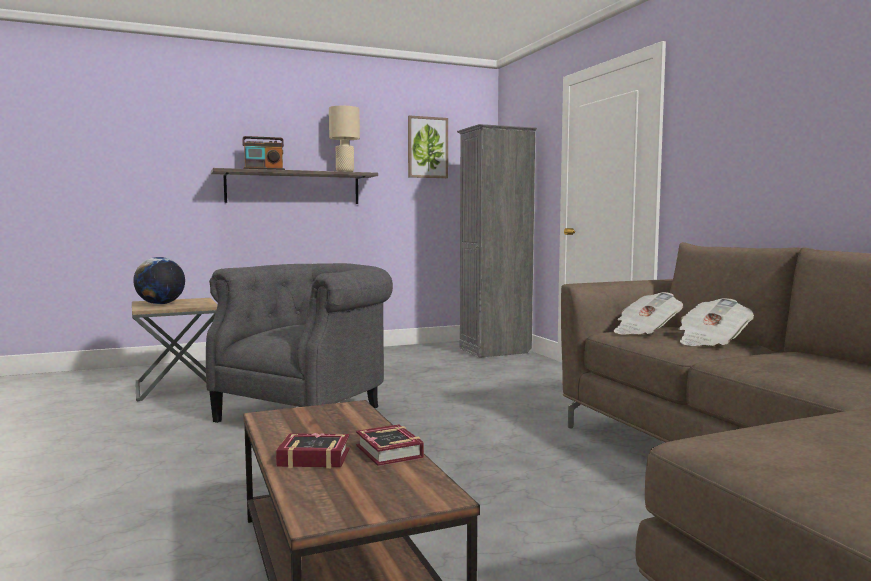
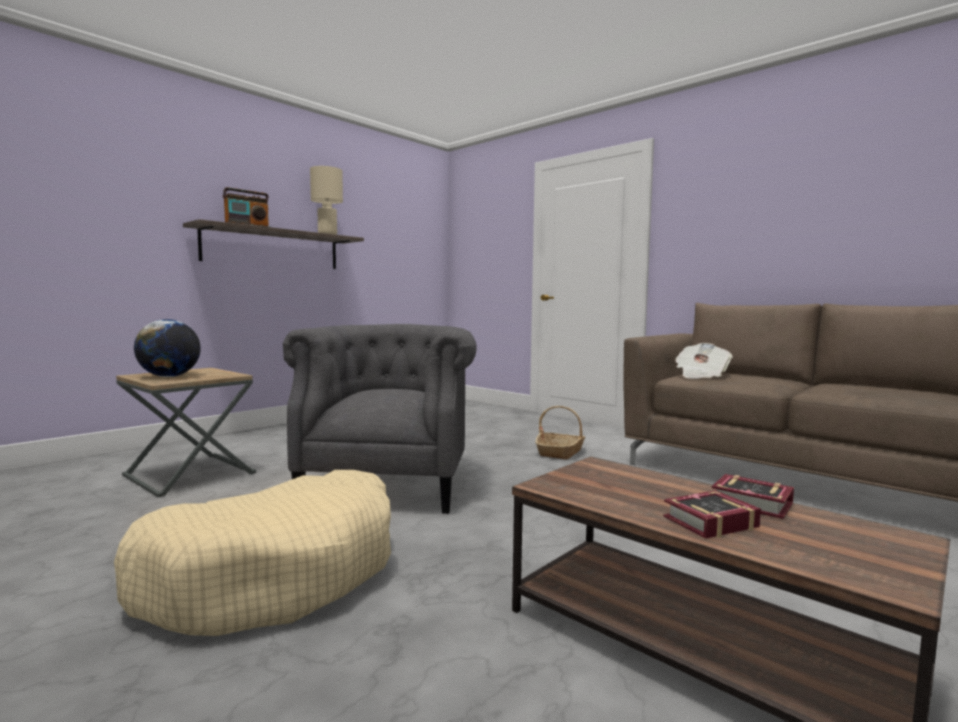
camera: 25 degrees left, 0 degrees up
picture [408,115,448,178] -> none
grey cabinet [457,124,537,358] -> none
newspaper [678,298,754,346] -> none
none -> beige dog bed [114,470,391,636]
none -> basket [535,406,585,460]

